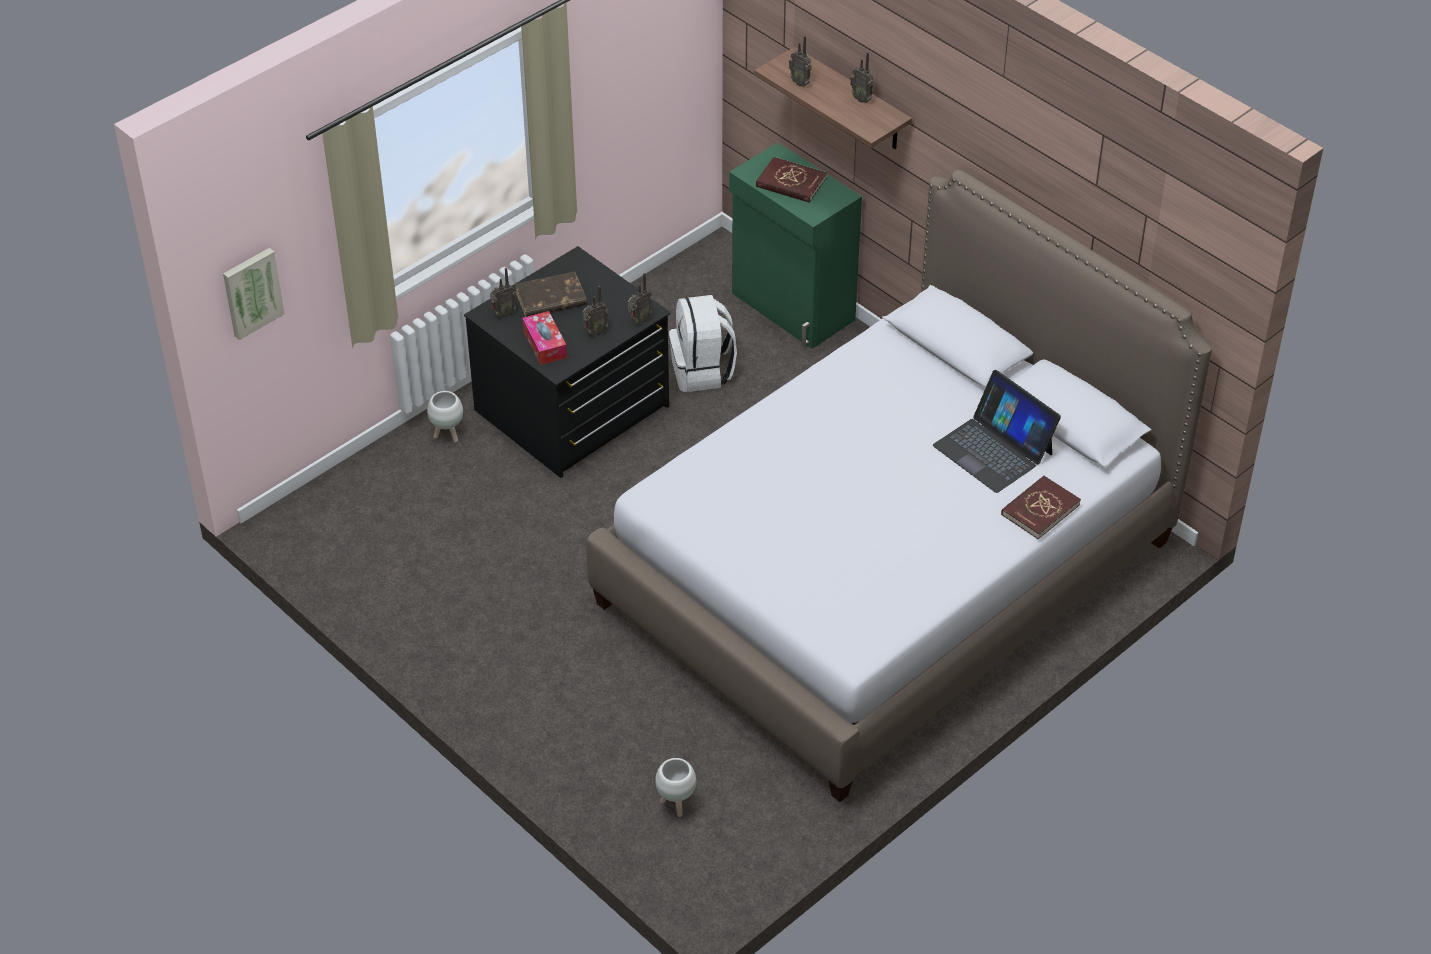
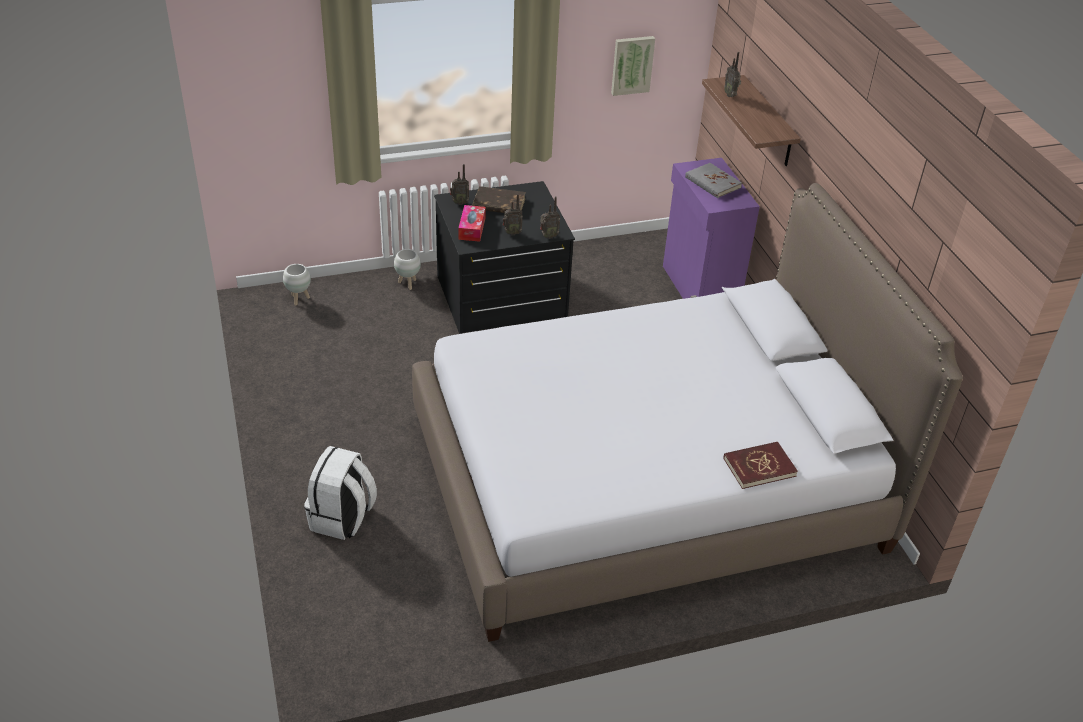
camera: 25 degrees right, 5 degrees down
picture [223,248,285,340] -> picture moved to [611,36,655,96]
white planter [655,758,696,817] -> white planter moved to [283,264,311,306]
white backpack [669,295,737,392] -> white backpack moved to [304,446,377,540]
green cabinet [729,143,862,349] -> purple cabinet [663,158,760,299]
red book [756,157,827,203] -> grey book [685,163,742,198]
radio [850,52,874,103] -> none
laptop [933,370,1061,493] -> none

